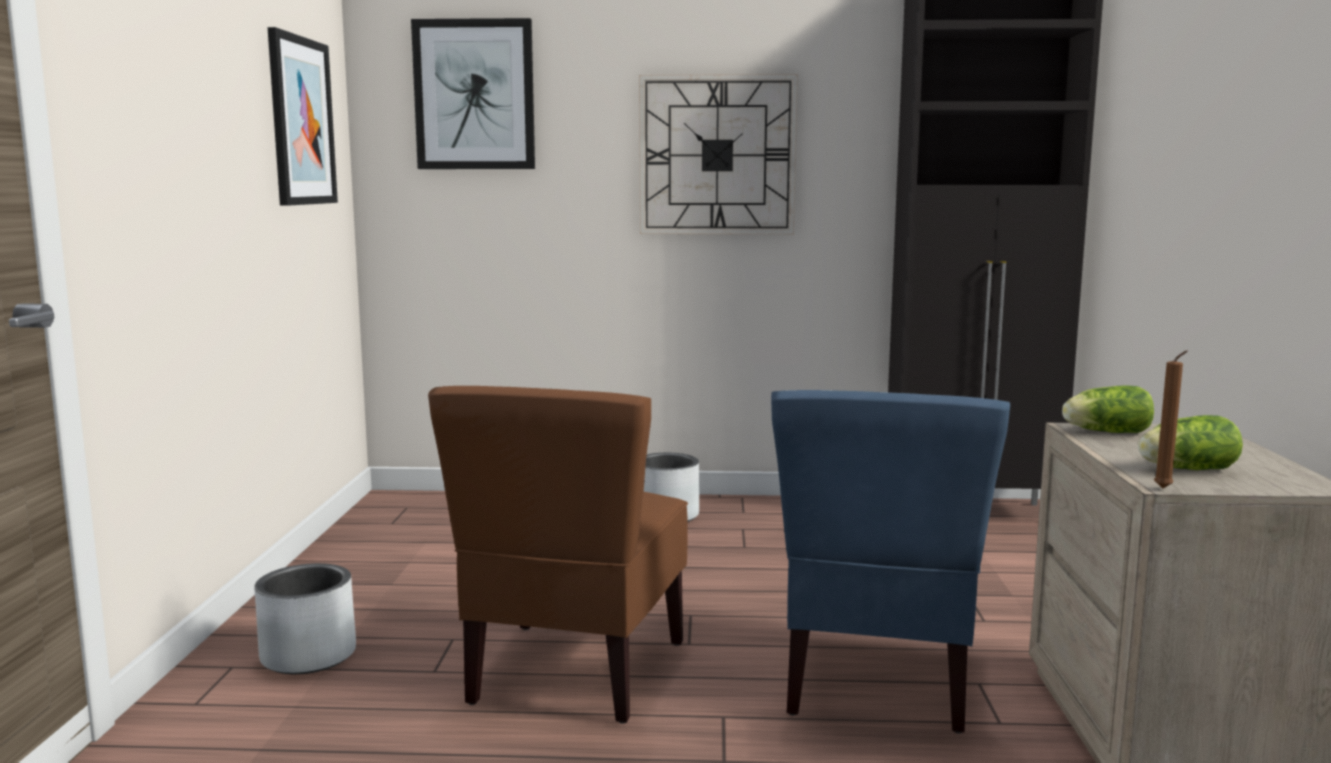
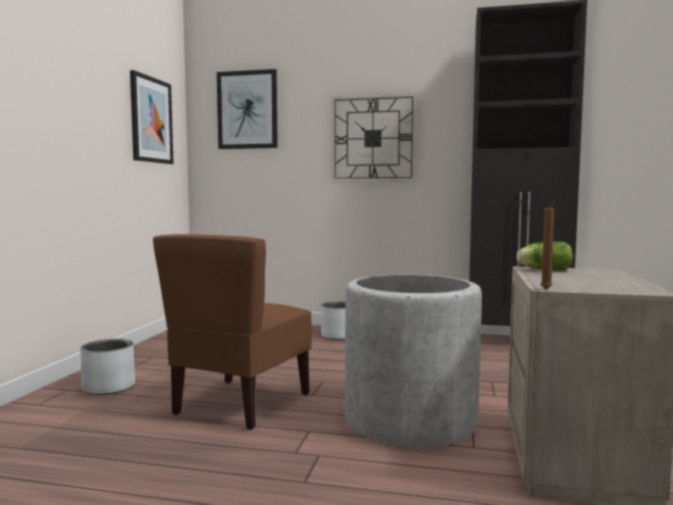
camera: 10 degrees right, 5 degrees down
blue chair [771,390,1010,733] -> grey planter [345,275,482,448]
lettuce [1138,415,1243,470] -> none

